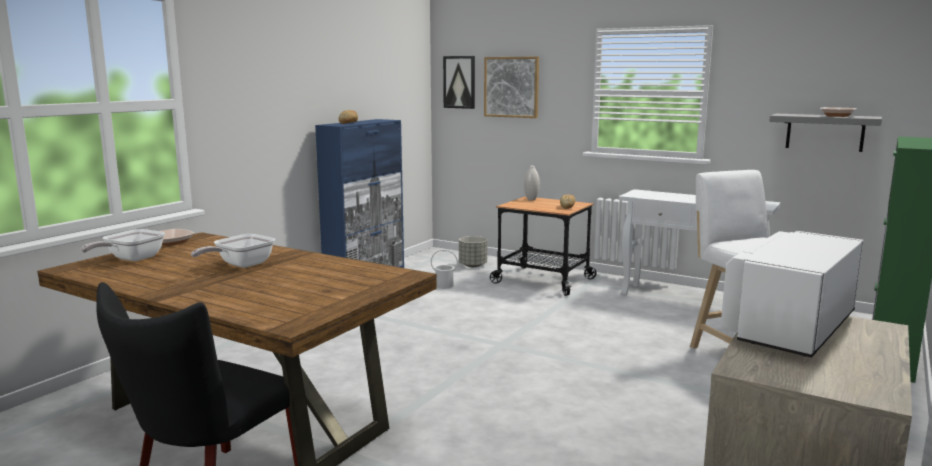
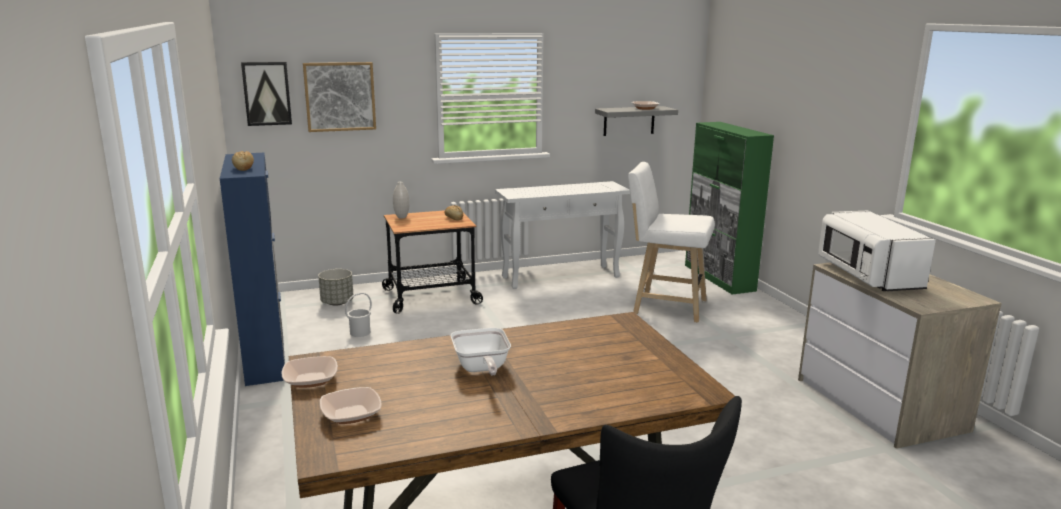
camera: 50 degrees left, 5 degrees up
frying pan [81,229,165,261] -> bowl [320,387,382,424]

